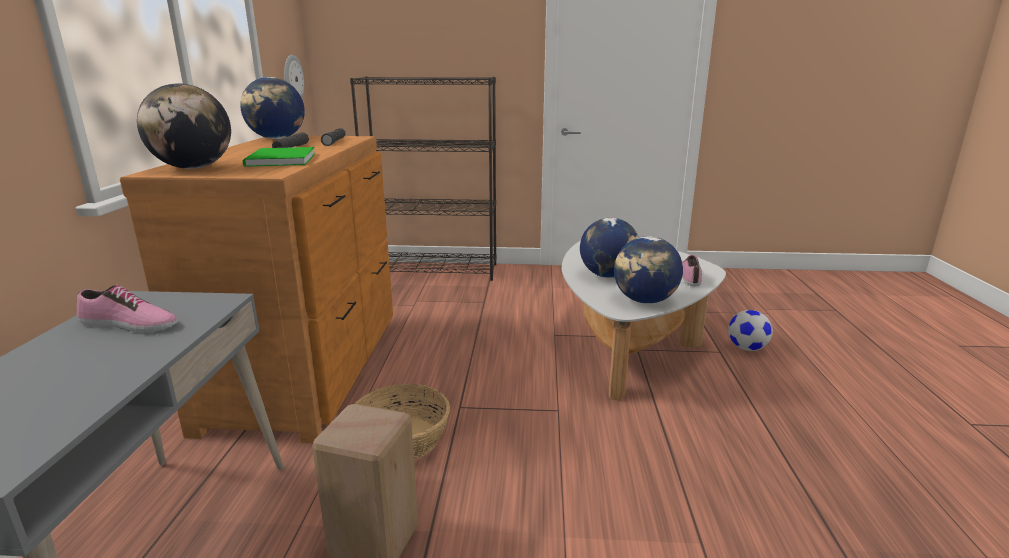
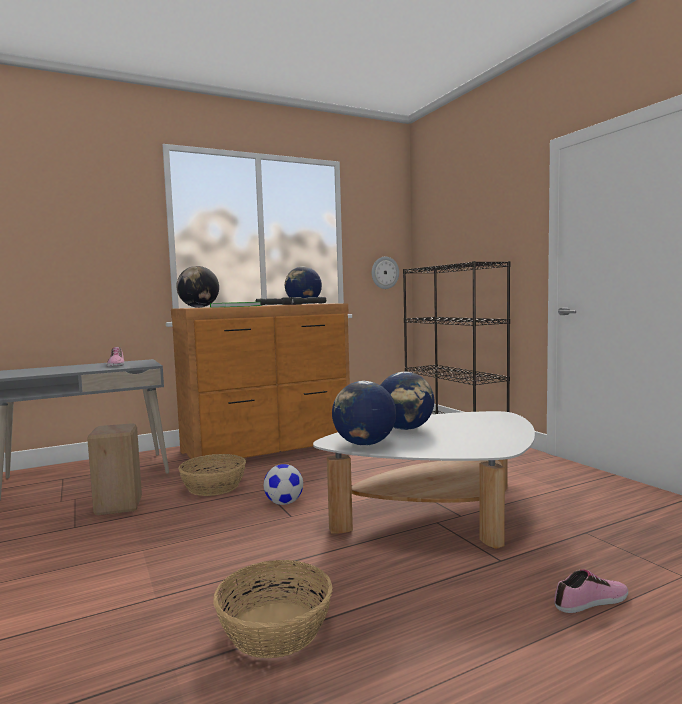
camera: 60 degrees right, 15 degrees down
shoe [682,255,702,287] -> shoe moved to [554,569,628,613]
football [728,310,773,351] -> football moved to [264,464,303,505]
none -> basket [213,560,333,658]

